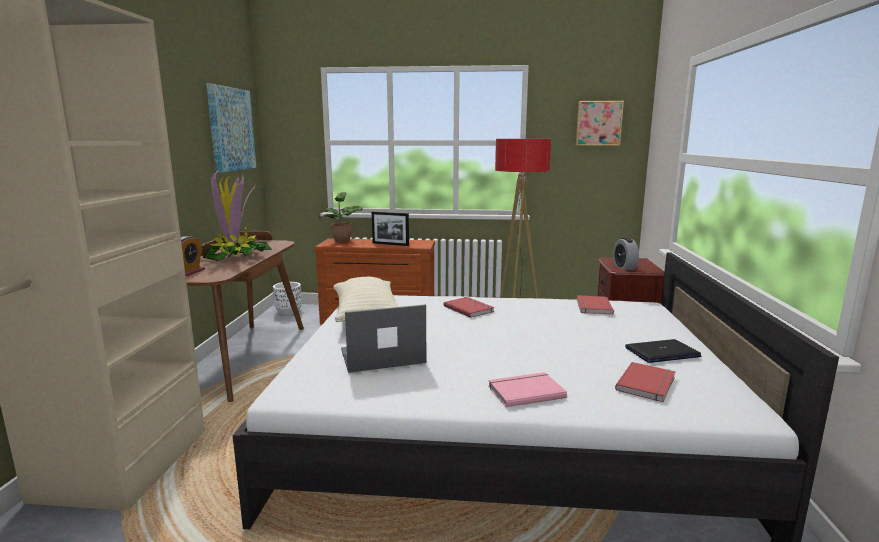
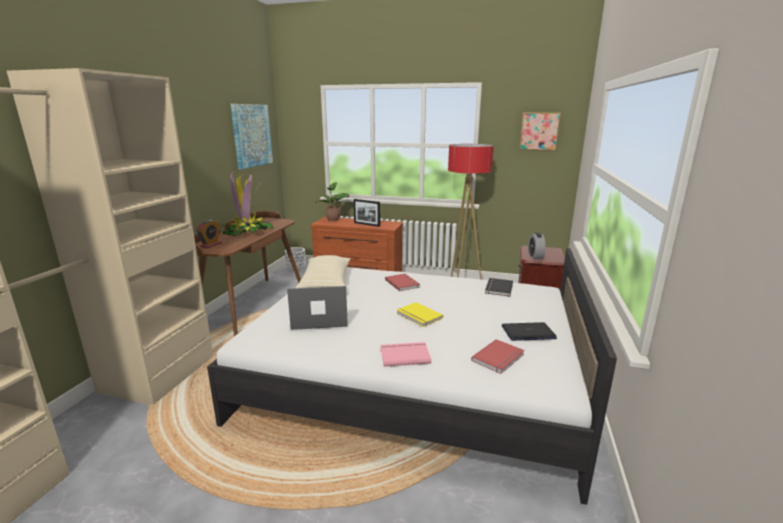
camera: 10 degrees right, 5 degrees up
red book [577,295,614,315] -> black book [485,278,513,297]
none -> yellow book [397,302,443,327]

